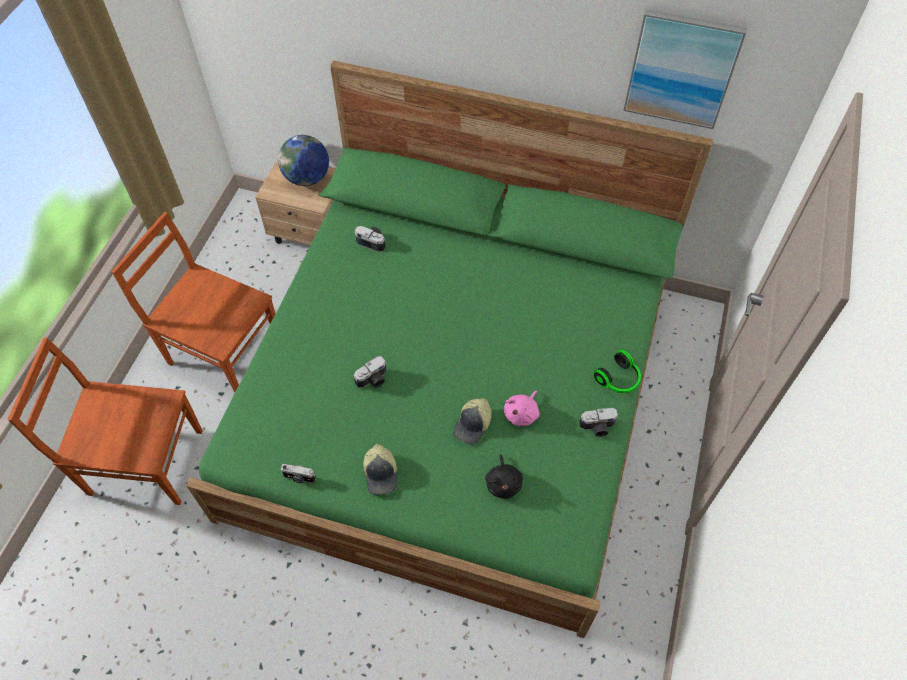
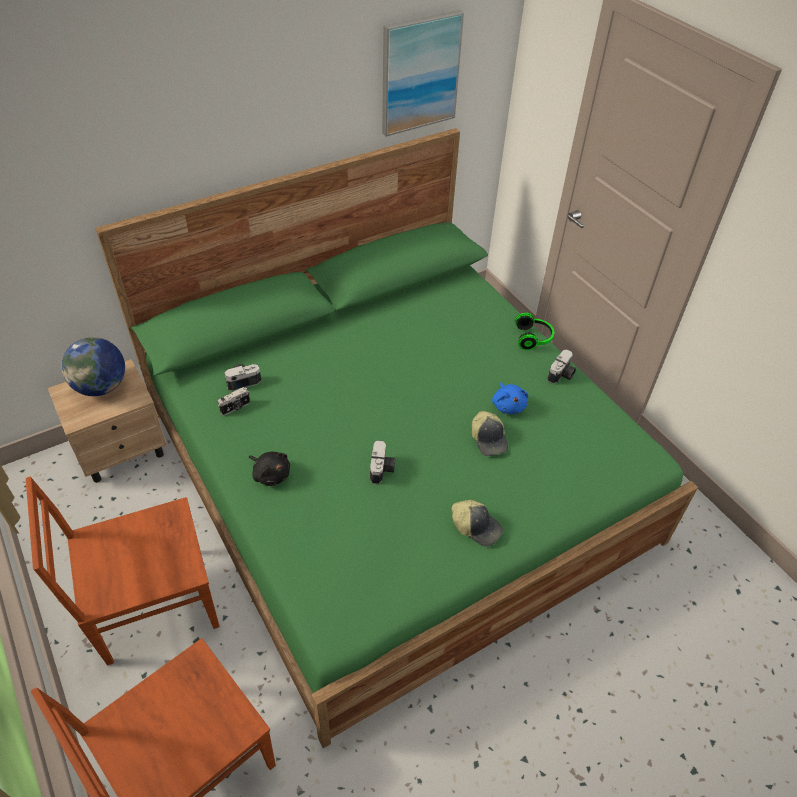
camera: 50 degrees left, 10 degrees down
camera [281,464,316,483] -> camera moved to [218,387,250,416]
black plush toy [485,454,523,499] -> black plush toy moved to [249,452,290,486]
pink plush toy [504,391,539,426] -> blue plush toy [492,382,528,414]

